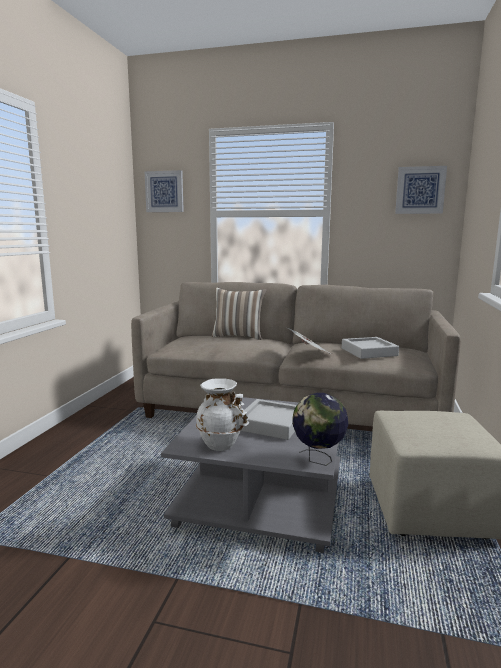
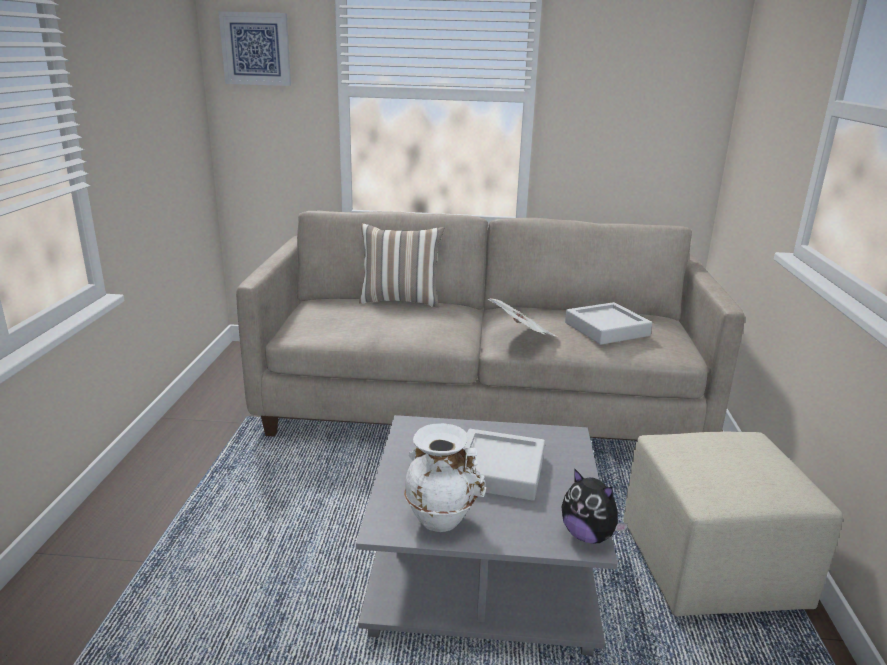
camera: 10 degrees left, 10 degrees up
globe [292,393,348,466] -> plush toy [561,468,628,544]
picture [395,166,447,214] -> none

